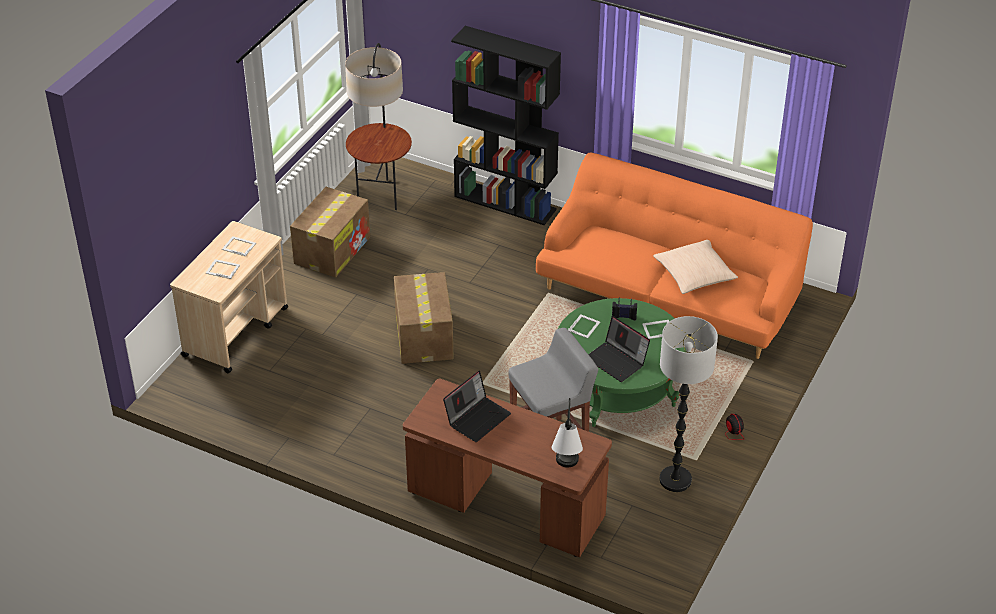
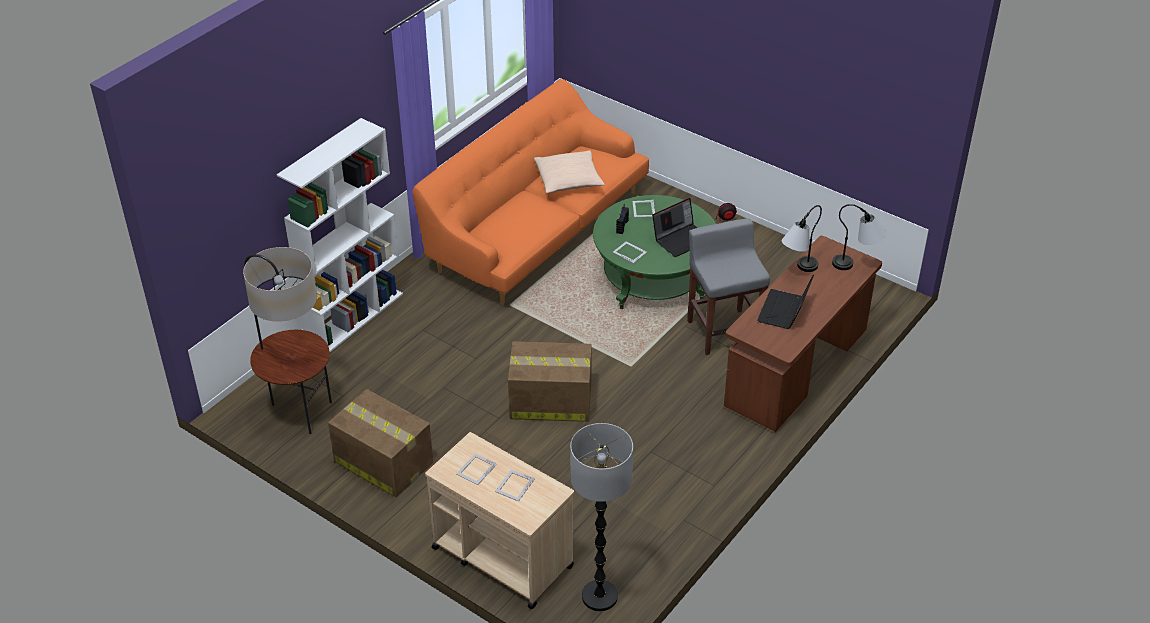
camera: 80 degrees left, 0 degrees up
laptop [443,370,511,442] -> laptop turned 120 degrees counterclockwise [757,274,814,329]
black bookcase [451,26,561,225] -> white bookcase [277,118,403,352]
floor lamp [659,316,718,492] -> floor lamp moved to [570,423,633,611]
none -> table lamp [782,205,822,272]

